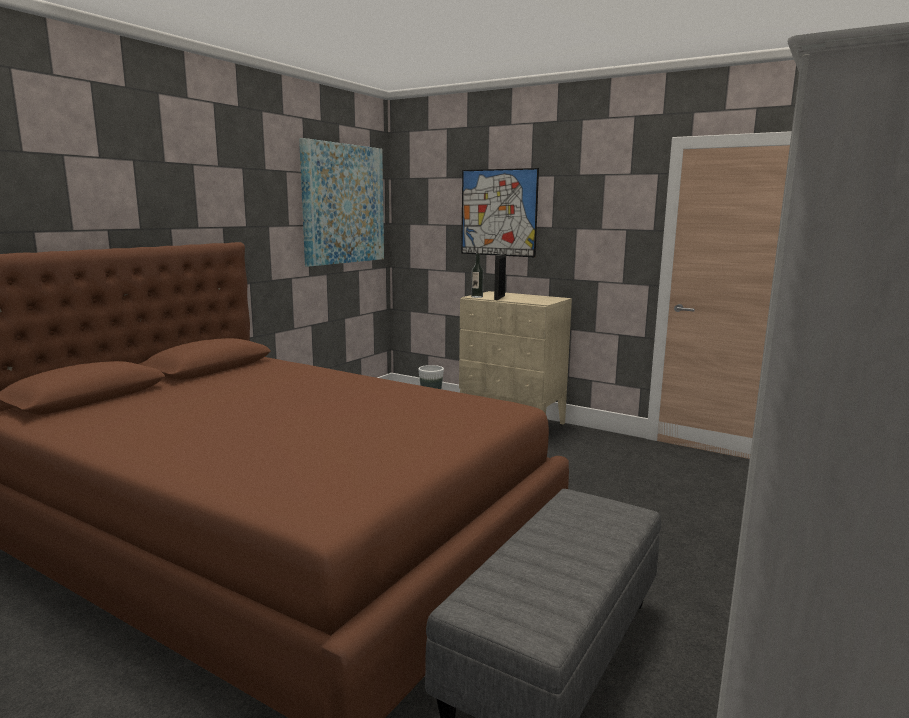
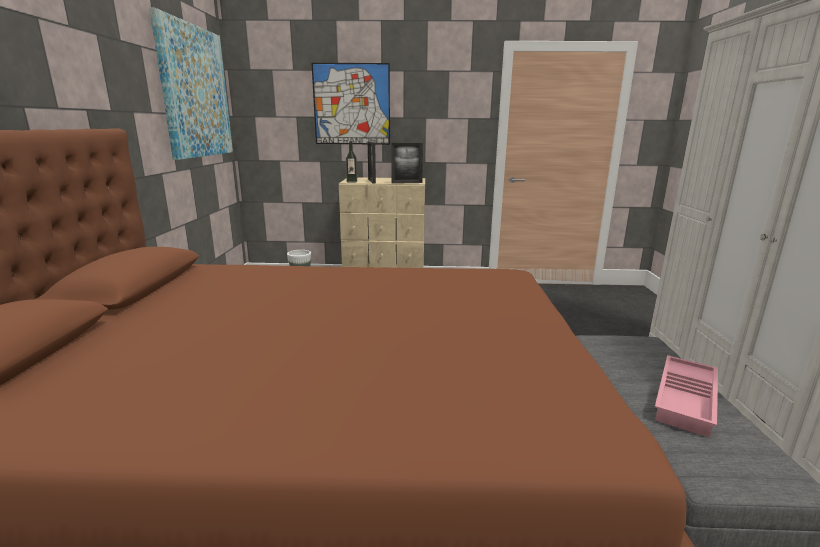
camera: 30 degrees left, 5 degrees up
none -> picture frame [391,143,423,184]
none -> pink tray [655,355,718,438]

